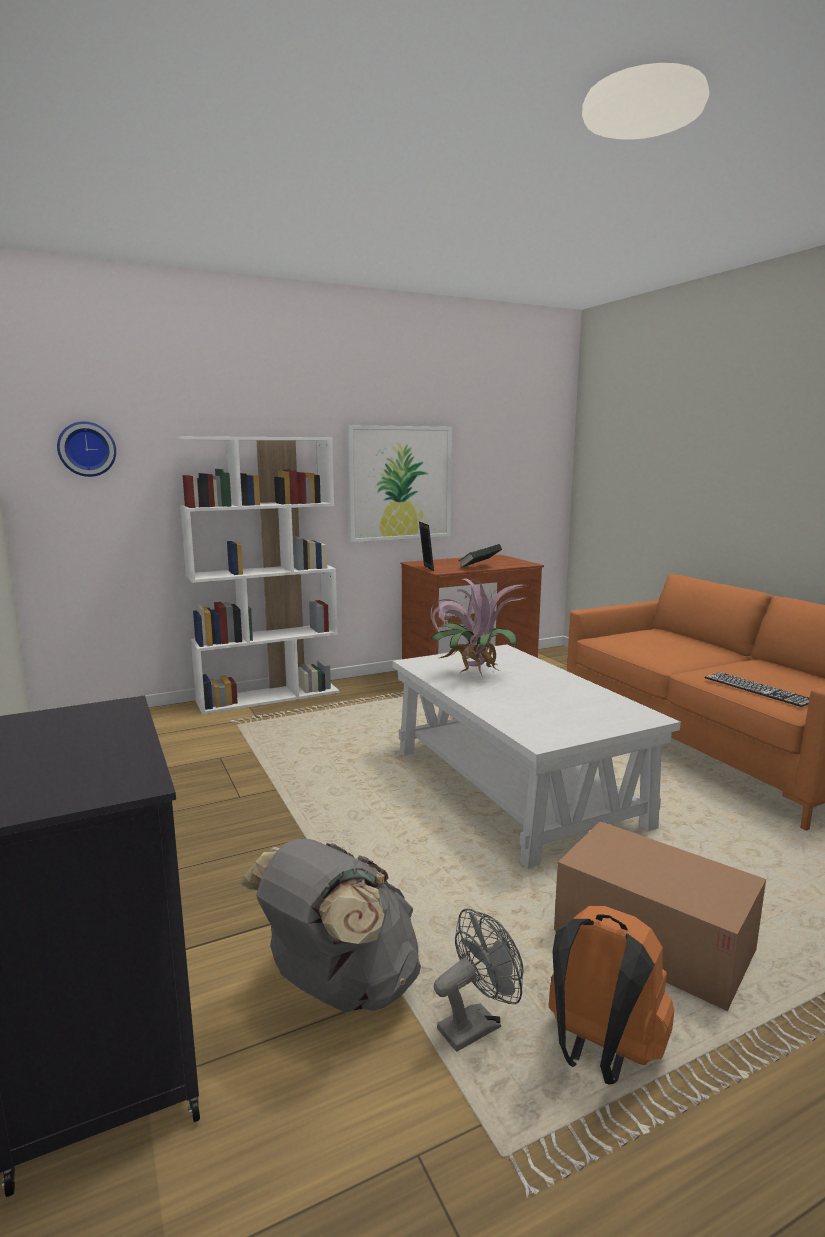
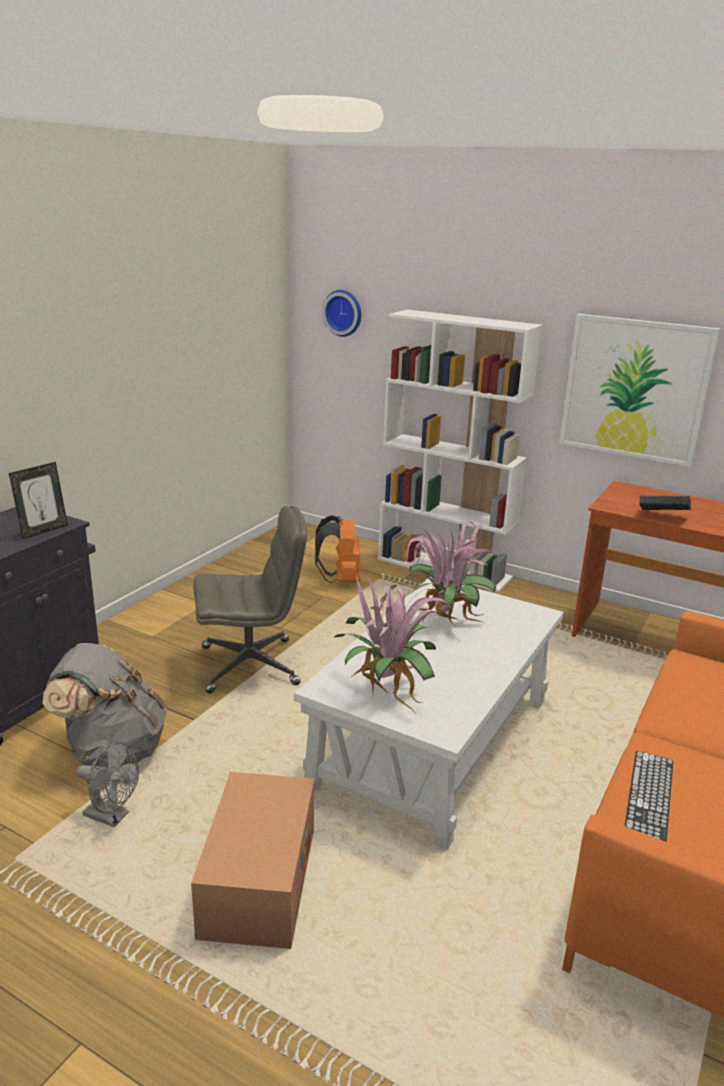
camera: 55 degrees right, 10 degrees up
picture frame [419,522,434,571] -> picture frame moved to [9,462,68,539]
orange backpack [548,906,674,1085] -> orange backpack moved to [315,515,360,583]
none -> grey office chair [193,506,307,694]
none -> potted plant [335,574,450,711]

